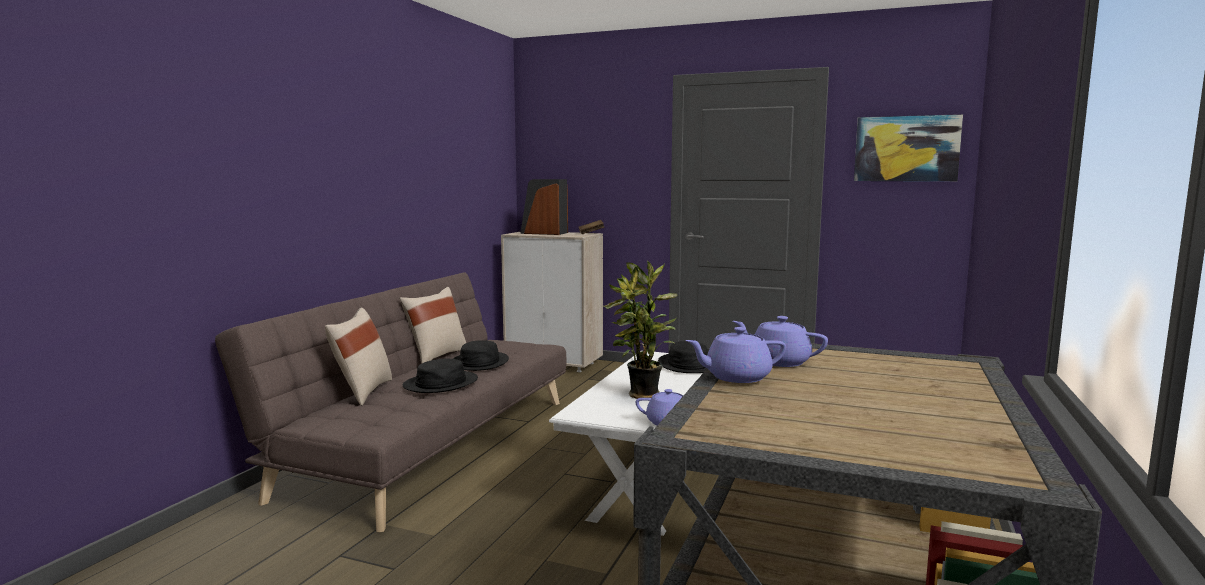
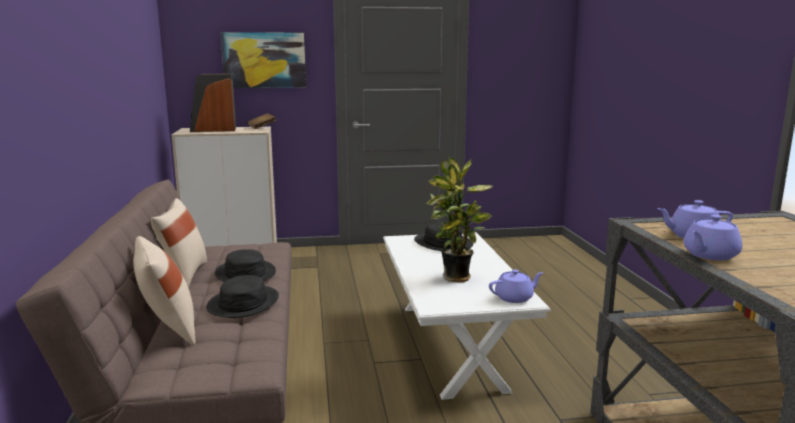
camera: 30 degrees left, 5 degrees up
picture [854,114,963,181] -> picture moved to [221,32,306,88]

